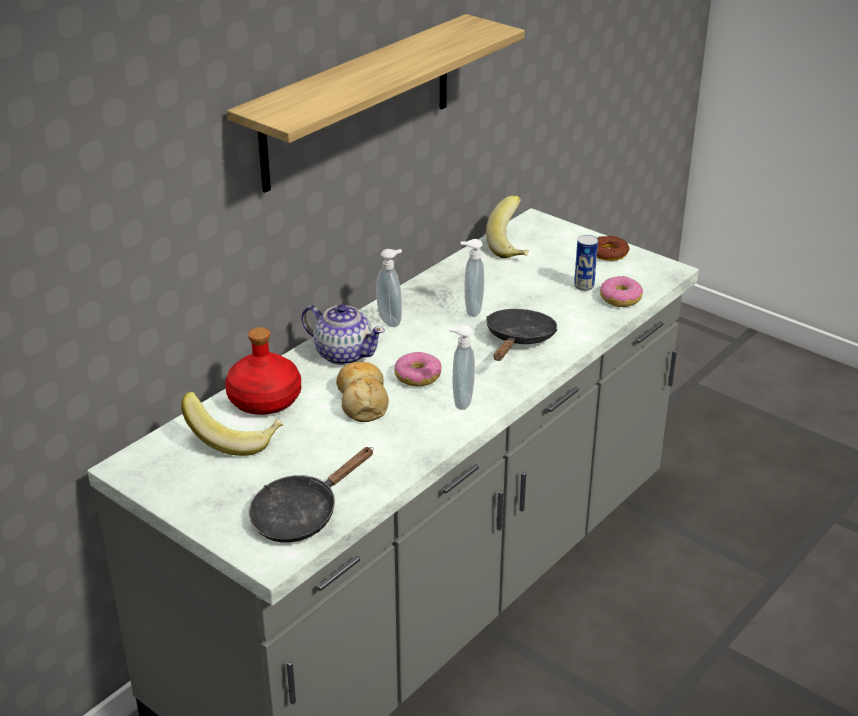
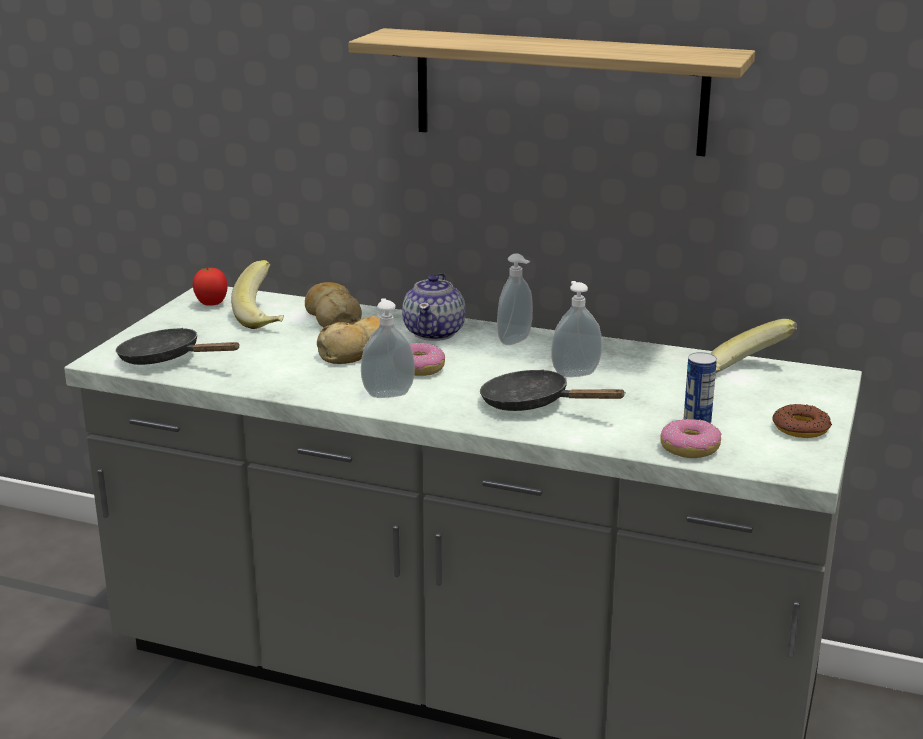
camera: 70 degrees right, 10 degrees down
red bottle [225,327,301,415] -> bread [305,282,362,328]
black frying pan [486,309,558,361] -> black frying pan turned 150 degrees counterclockwise [480,369,626,411]
none -> tomato [193,268,228,306]

